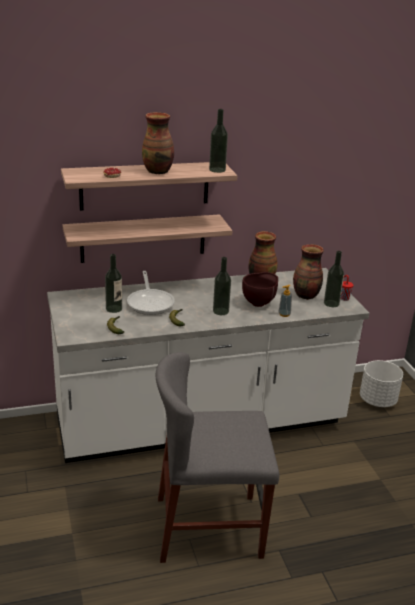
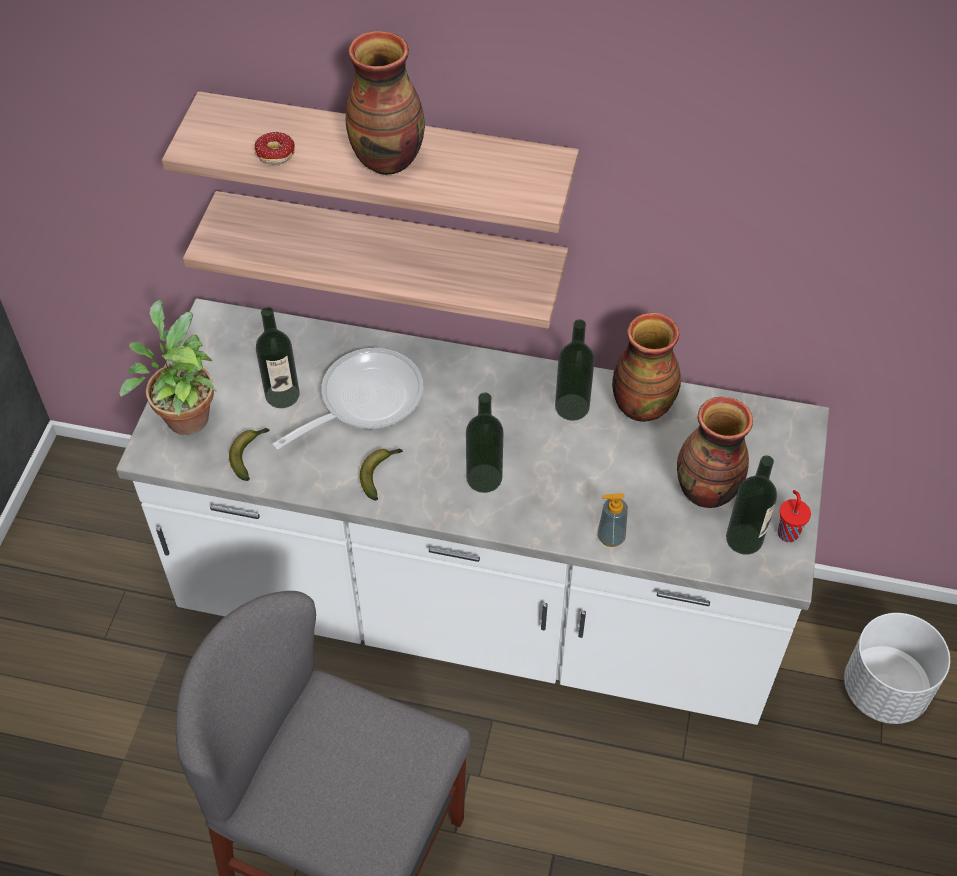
camera: 30 degrees right, 25 degrees up
frying pan [127,271,175,315] -> frying pan turned 150 degrees counterclockwise [272,348,423,450]
bottle [209,109,228,173] -> bottle moved to [555,319,595,421]
brown bowl [242,272,278,307] -> none
none -> potted plant [119,300,216,435]

